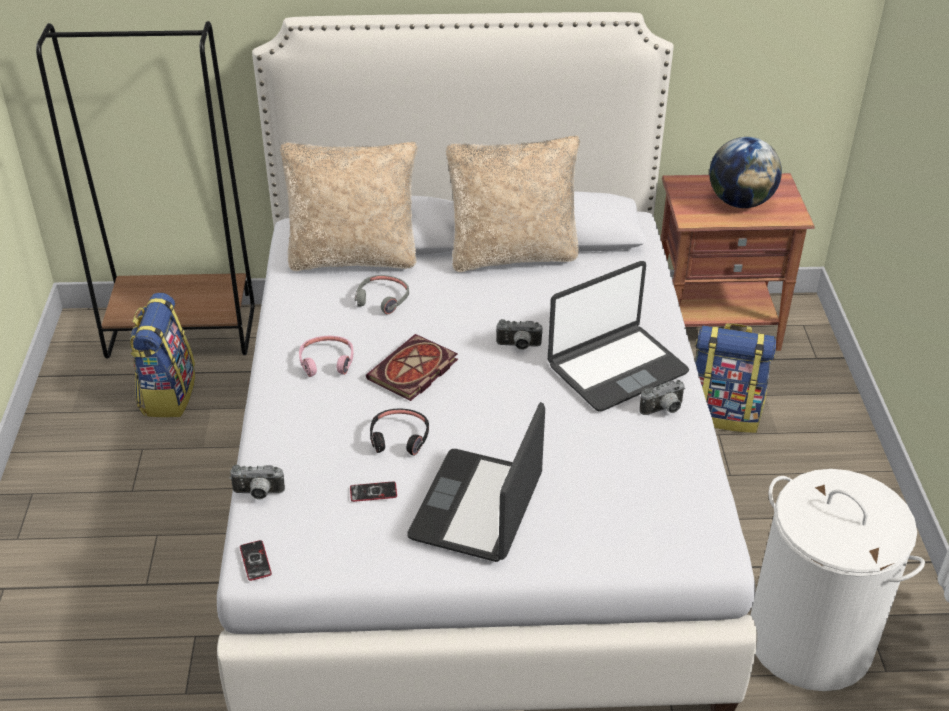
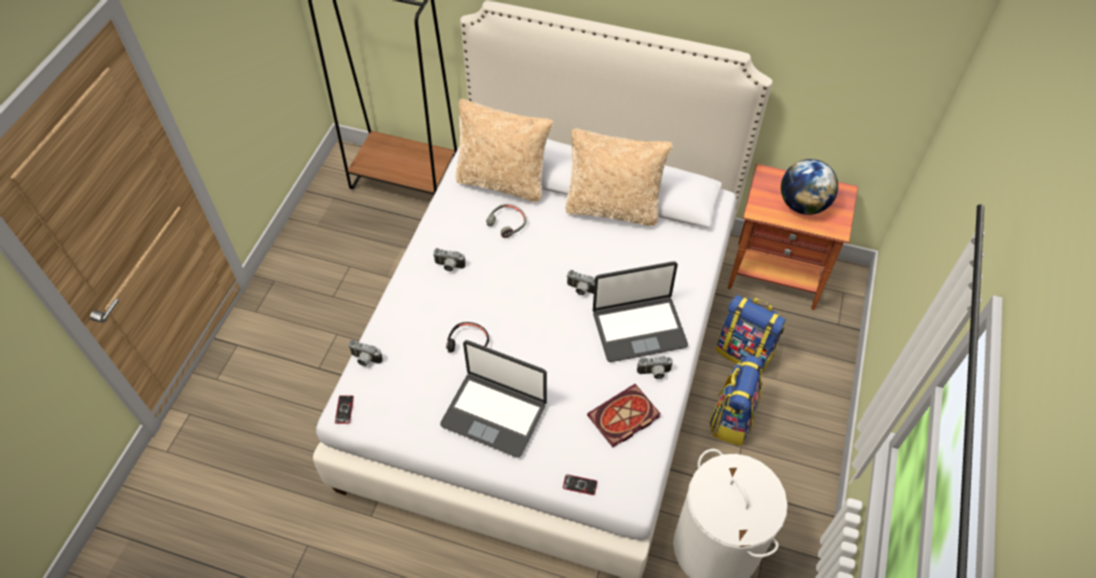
camera: 20 degrees right, 15 degrees up
backpack [130,293,195,417] -> backpack moved to [709,355,763,446]
pink headphones [299,336,353,377] -> camera [433,248,466,272]
phone [350,481,397,502] -> phone moved to [563,474,597,495]
book [366,334,458,401] -> book moved to [587,384,661,447]
laptop [407,402,545,562] -> laptop turned 105 degrees counterclockwise [440,340,547,458]

